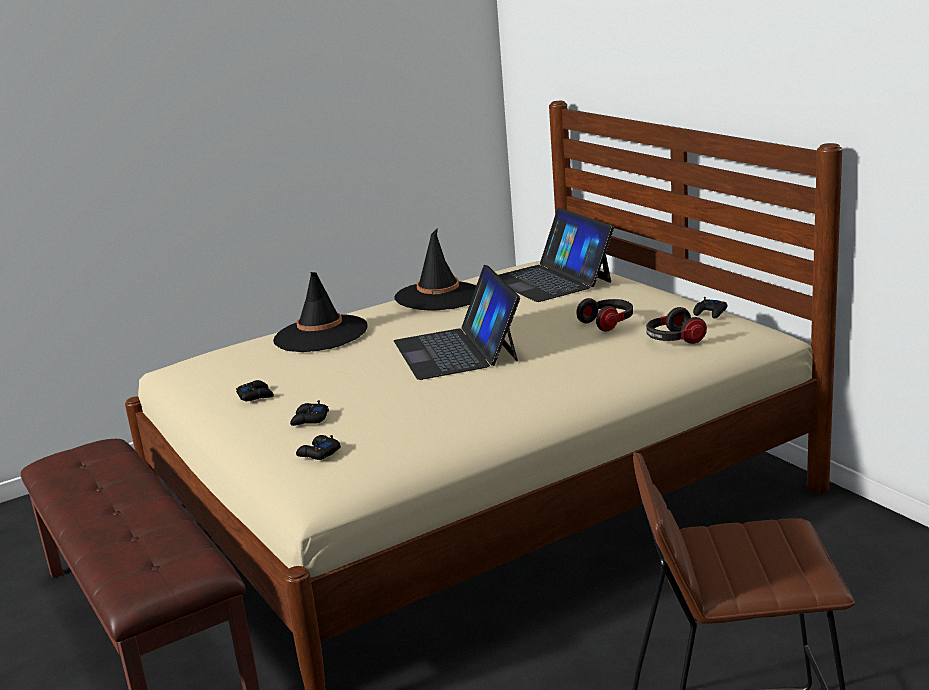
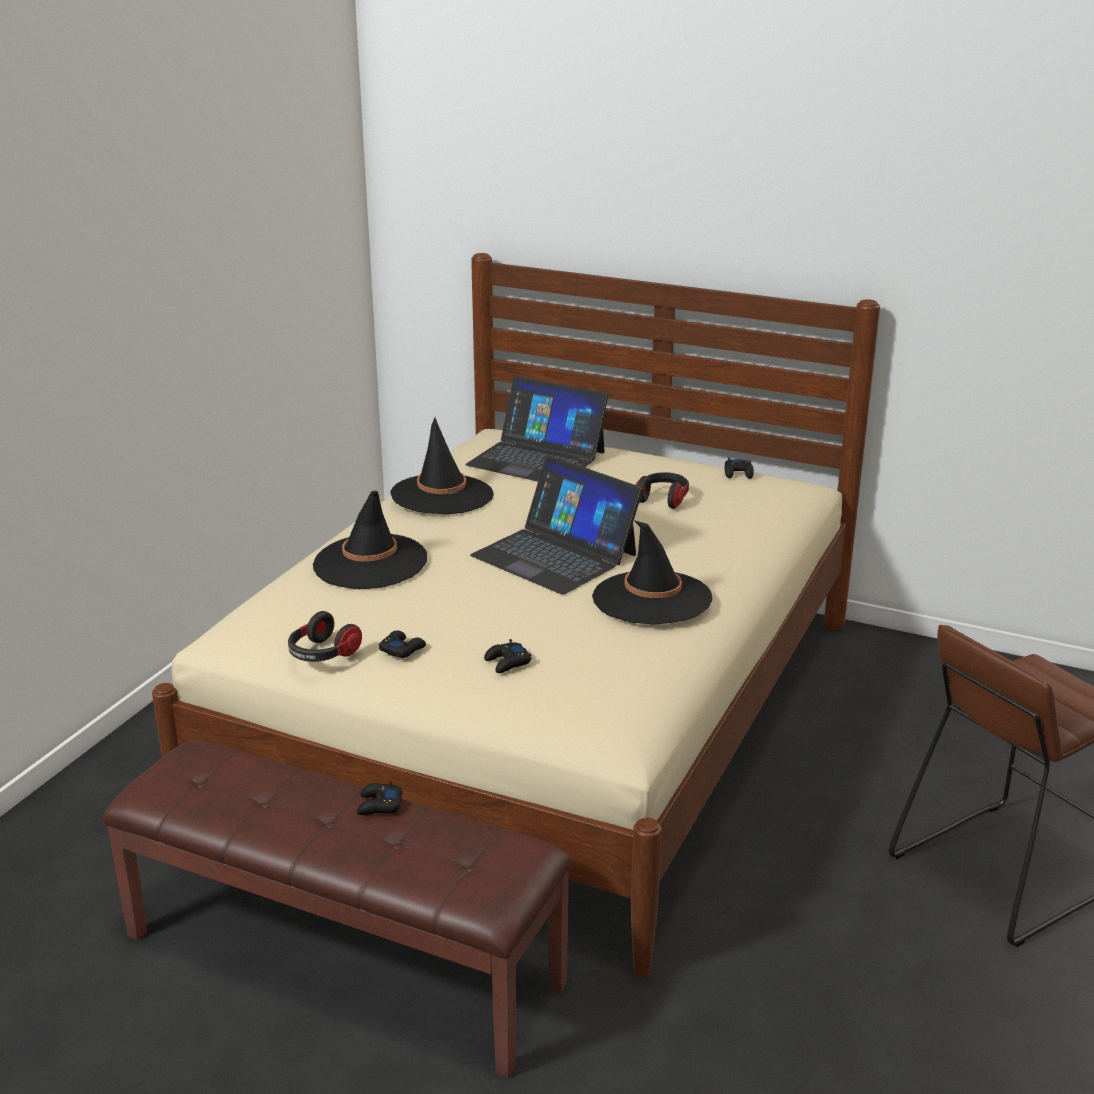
camera: 35 degrees left, 5 degrees up
black game controller [296,435,341,460] -> black game controller moved to [357,781,402,815]
headphones [646,307,707,344] -> headphones moved to [288,611,362,662]
none -> black hat [592,520,712,625]

